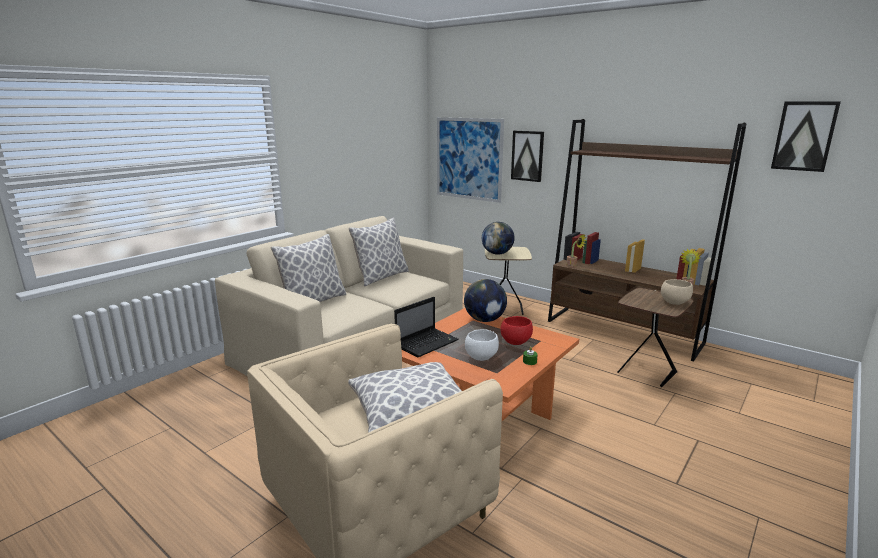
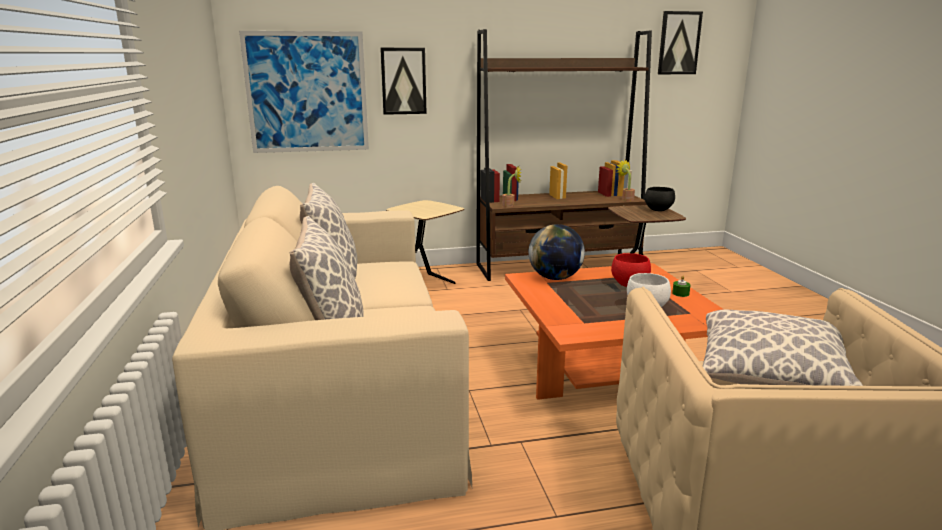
camera: 50 degrees left, 0 degrees up
laptop [394,297,458,357] -> none
globe [482,222,515,255] -> none
beige bowl [661,279,693,305] -> black bowl [645,187,675,211]

